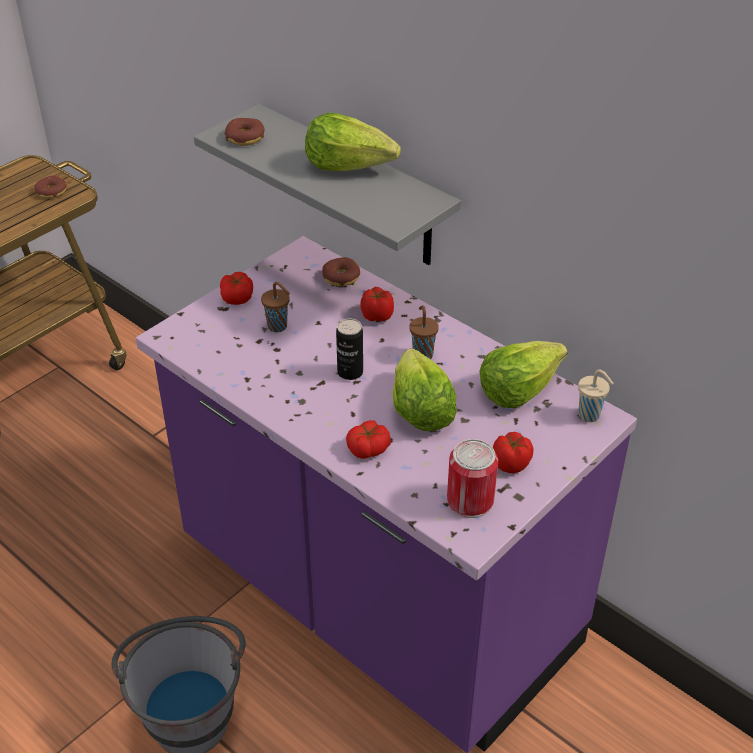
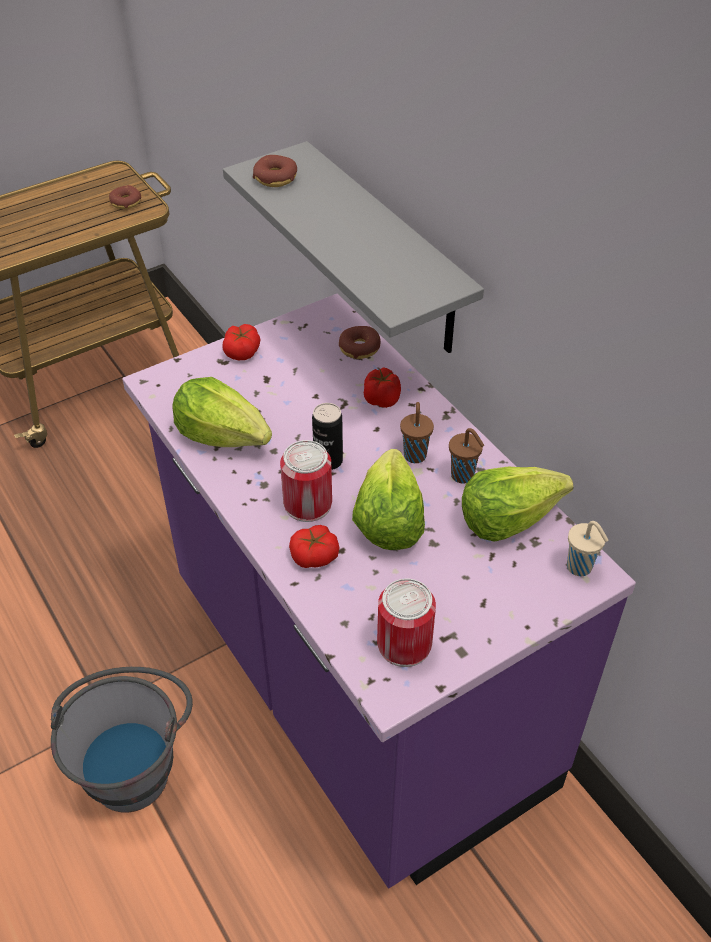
camera: 15 degrees right, 5 degrees up
brown cup [261,282,290,332] -> brown cup moved to [449,428,484,483]
lettuce [305,113,401,171] -> lettuce moved to [172,377,272,447]
tomato [493,432,533,473] -> none
none -> can [280,440,332,522]

